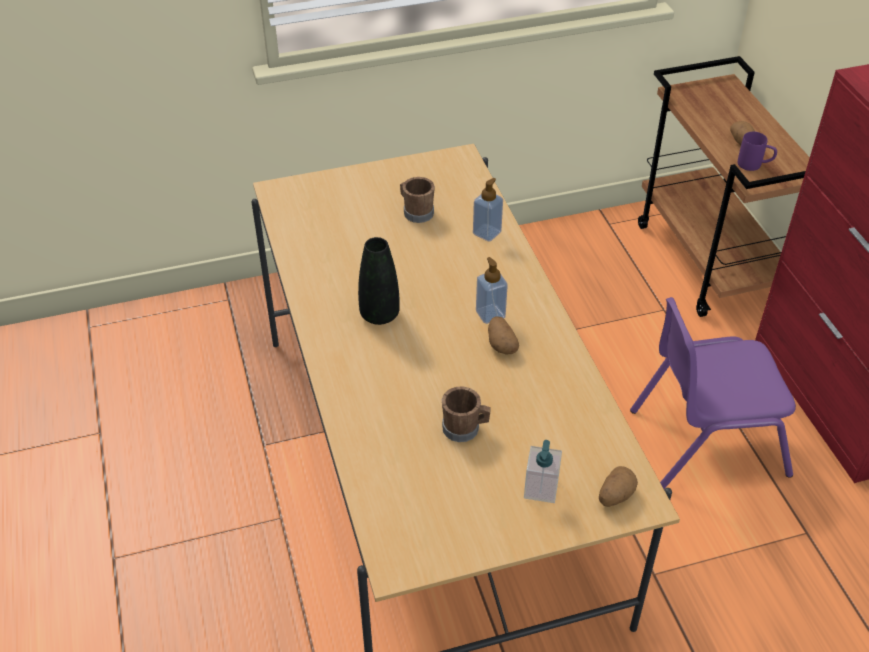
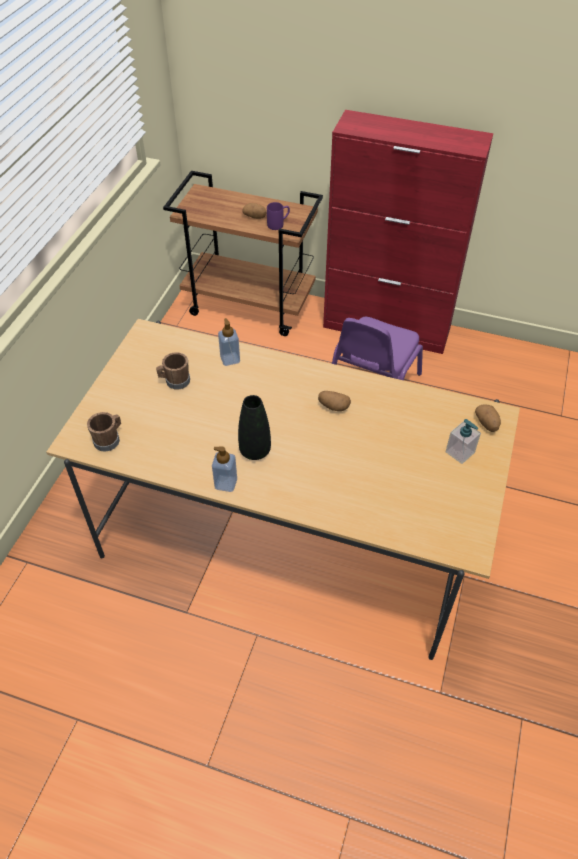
camera: 55 degrees left, 5 degrees up
brown mug [442,386,491,442] -> brown mug moved to [87,412,121,452]
soap dispenser [476,257,508,324] -> soap dispenser moved to [212,447,237,492]

